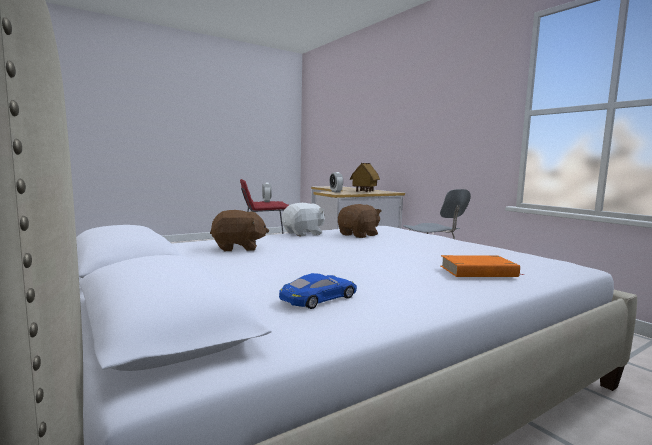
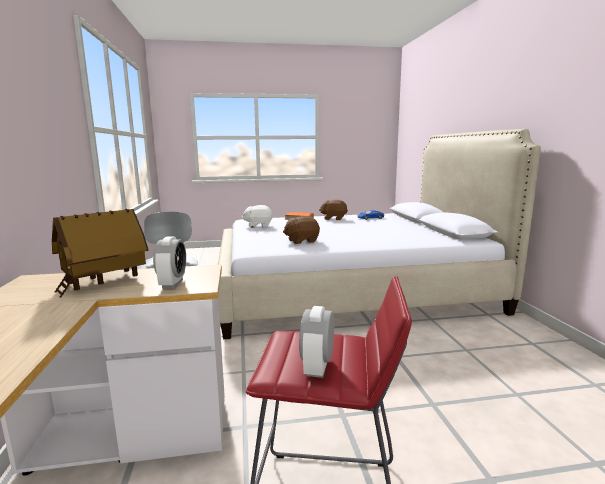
camera: 155 degrees left, 5 degrees up
brown plush toy [210,210,269,251] -> brown plush toy moved to [319,200,348,220]
white plush toy [282,203,325,236] -> white plush toy moved to [241,205,273,228]

